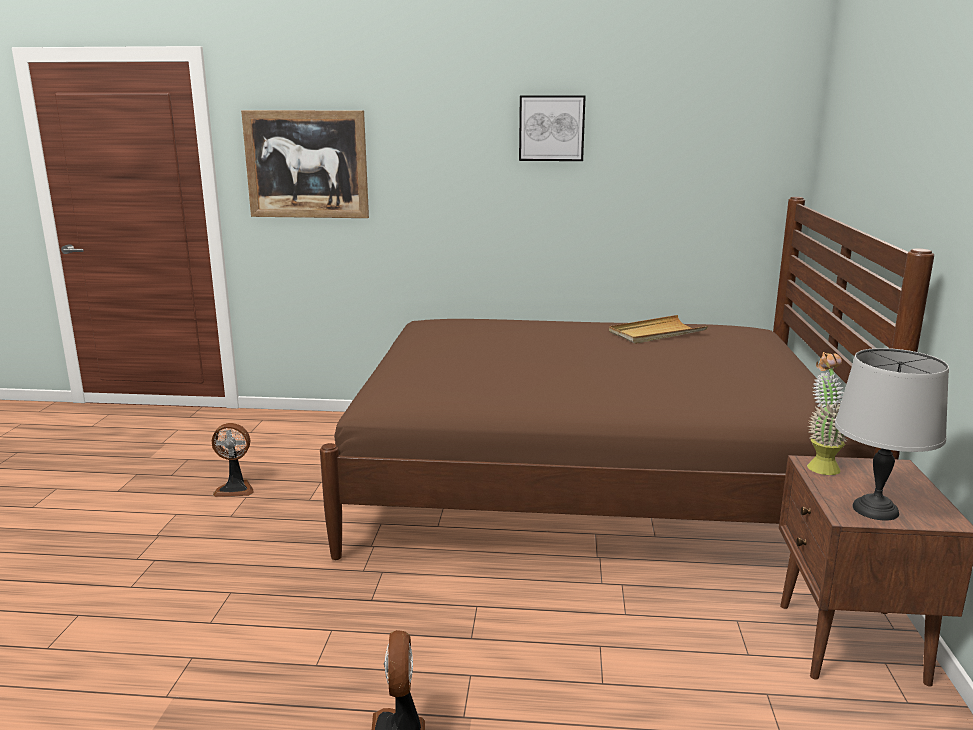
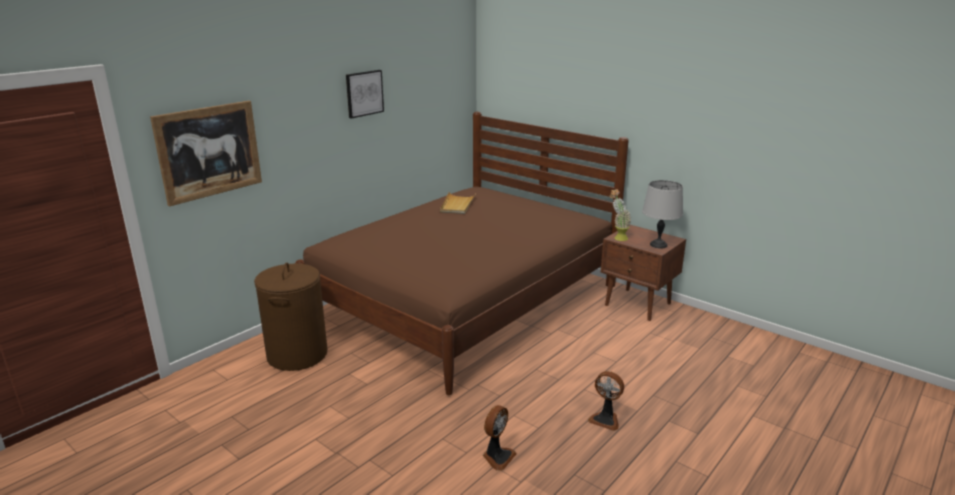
camera: 55 degrees left, 5 degrees up
fan [212,423,254,497] -> fan moved to [483,405,517,471]
none -> brown laundry basket [254,263,328,371]

